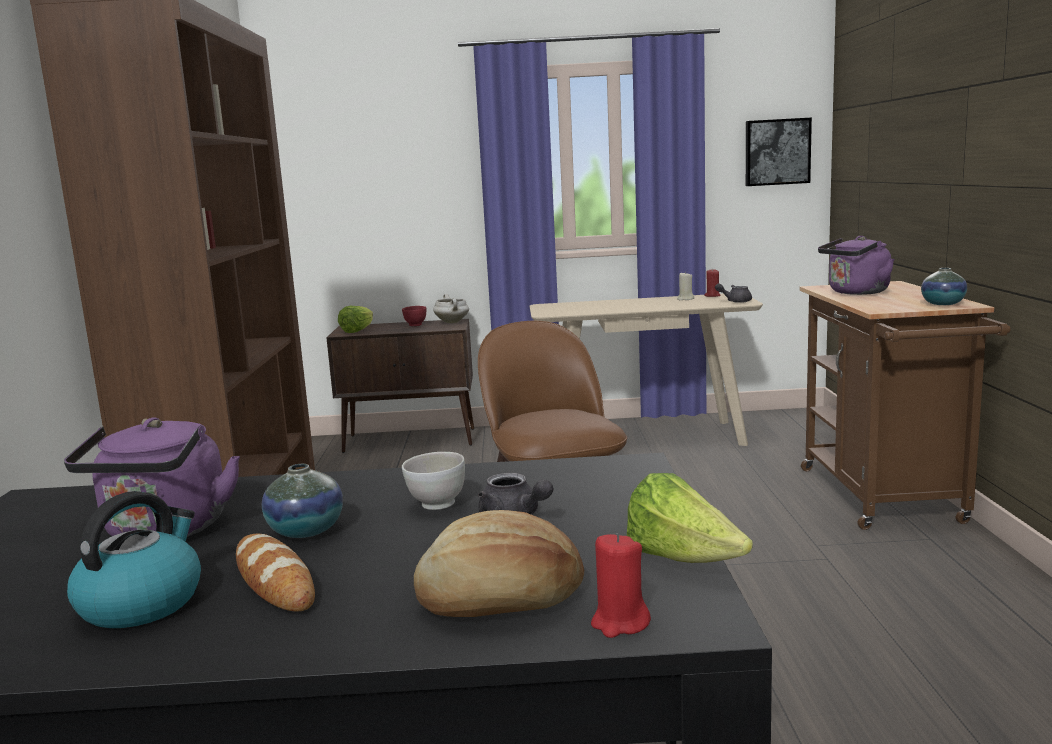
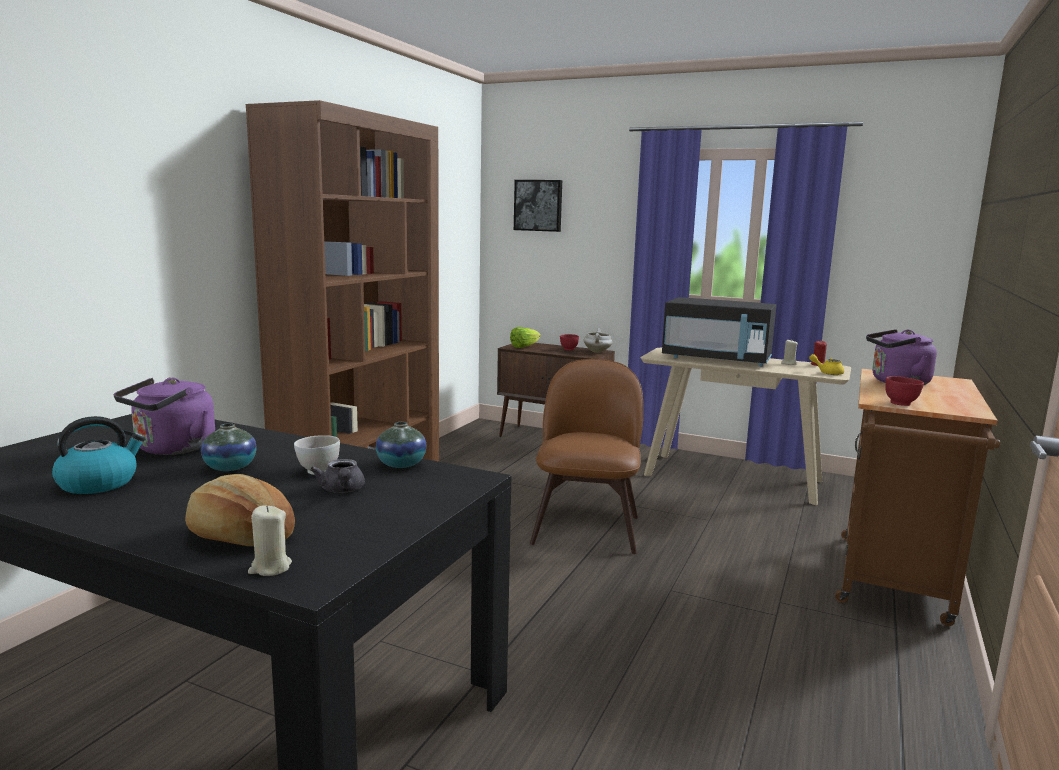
camera: 25 degrees right, 0 degrees up
bread [236,534,315,612] -> none
red candle [591,533,651,638] -> beige candle [248,505,292,576]
lettuce [627,473,753,563] -> none
grey teapot [715,283,752,303] -> yellow teapot [809,354,844,375]
picture [746,117,812,186] -> picture moved to [514,180,562,232]
vase [921,268,967,305] -> vase moved to [376,422,426,468]
none -> black microwave [662,297,776,367]
none -> red bowl [885,376,924,406]

